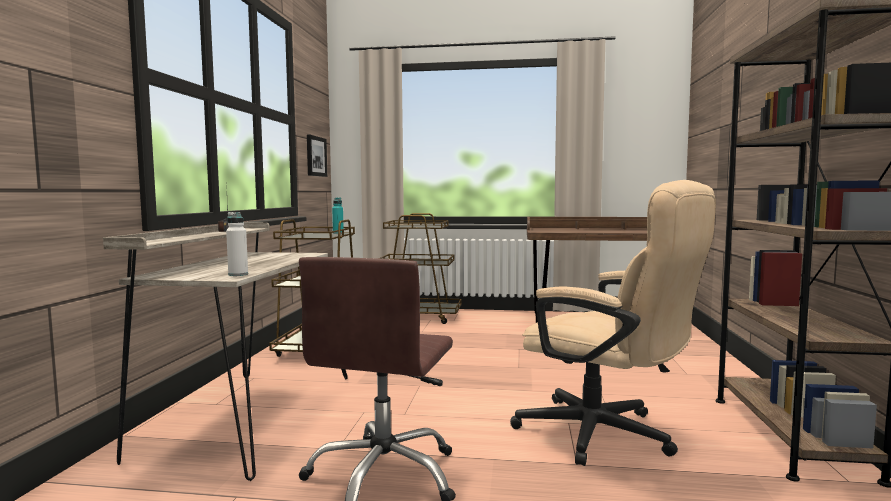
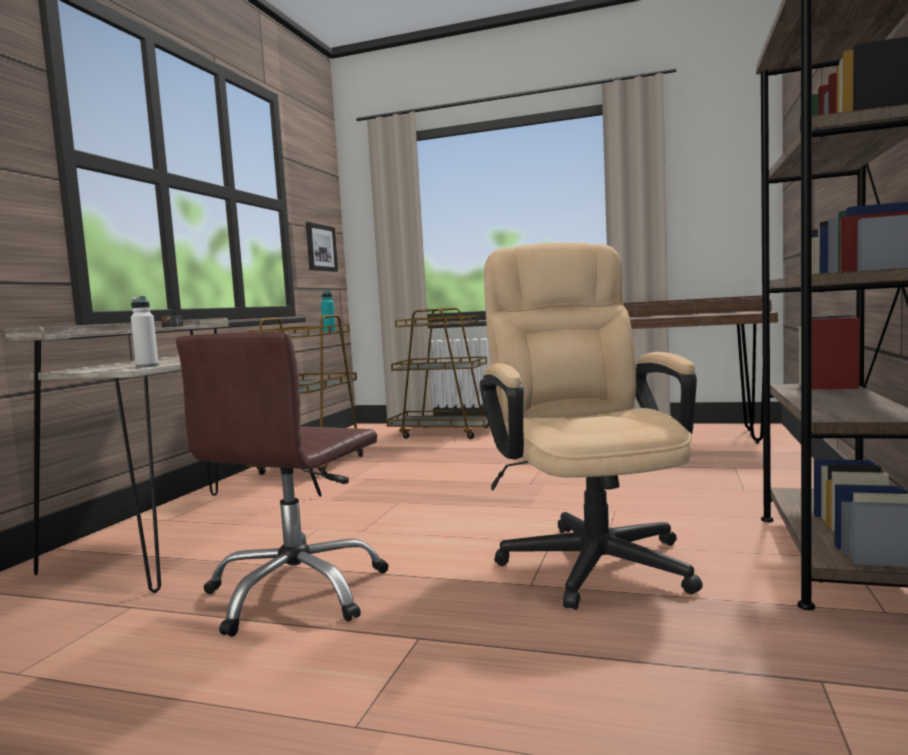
camera: 10 degrees right, 0 degrees up
beige office chair [510,180,716,466] -> beige office chair turned 150 degrees counterclockwise [480,242,703,610]

